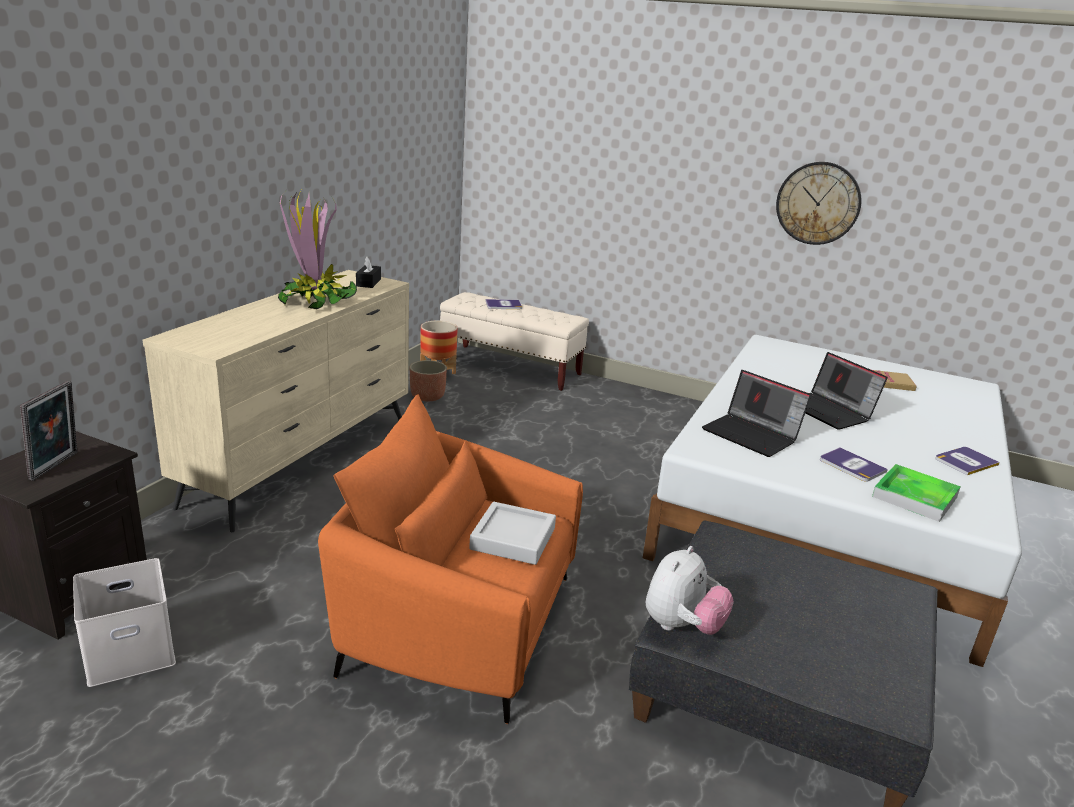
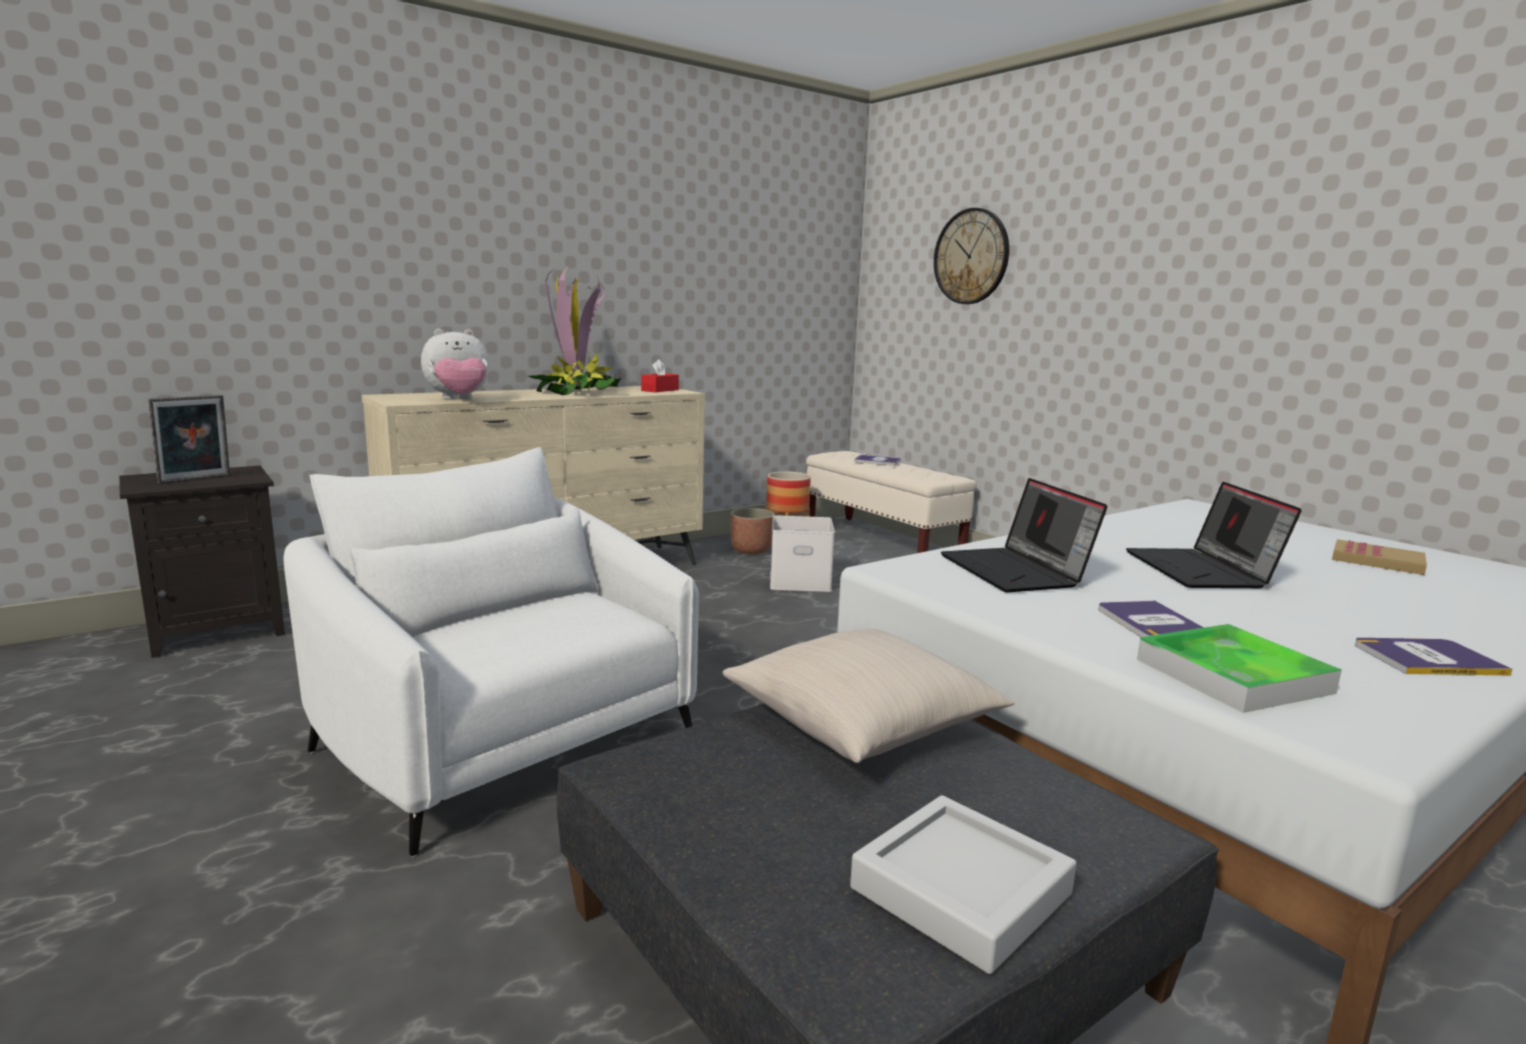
camera: 30 degrees right, 10 degrees down
white storage box [73,558,176,687] -> white storage box moved to [770,515,835,592]
orange armchair [318,394,583,724] -> white armchair [284,447,699,857]
black tissue box [356,257,381,288] -> red tissue box [641,359,679,392]
grey tray [469,502,556,565] -> grey tray moved to [850,795,1077,974]
plush toy [646,546,734,635] -> plush toy moved to [421,329,489,400]
wall clock [776,162,862,245] -> wall clock moved to [934,208,1009,304]
none -> beige pillow [722,628,1015,763]

